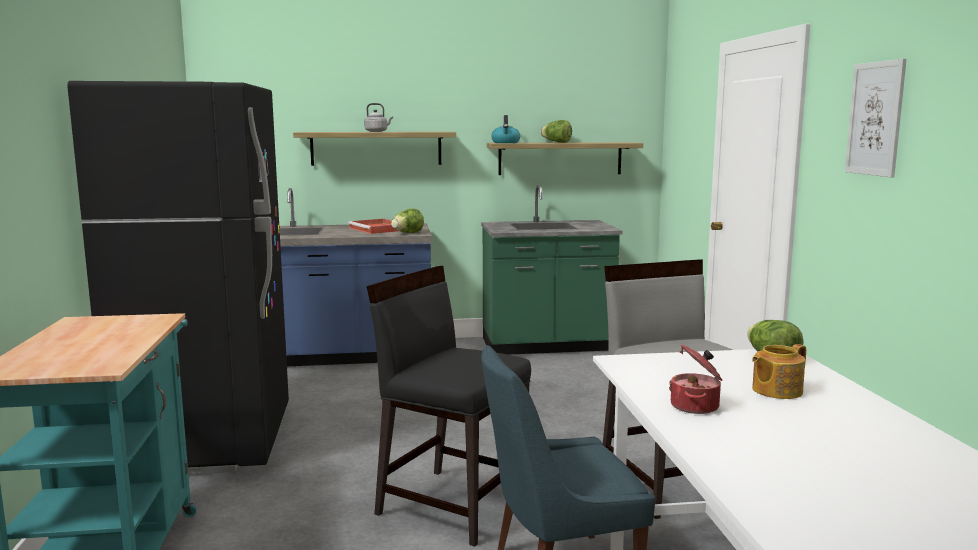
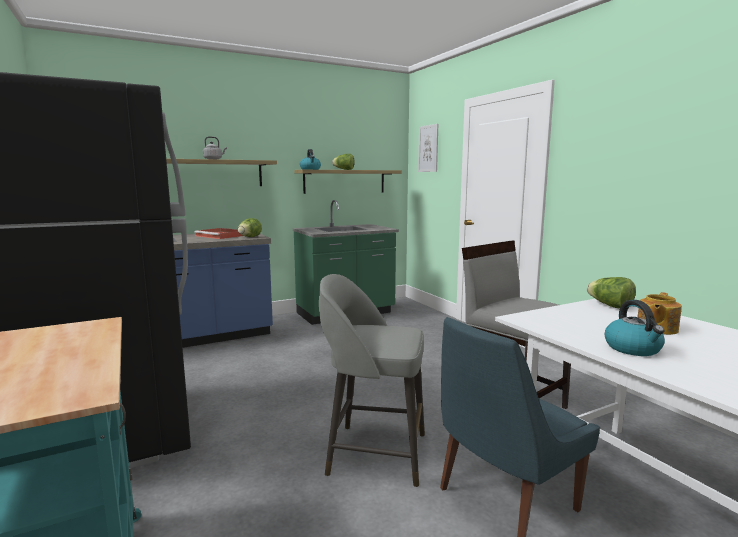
camera: 20 degrees left, 0 degrees up
black chair [367,266,531,547] -> grey stool [319,274,425,487]
cooking pot [669,344,722,414] -> kettle [605,300,665,356]
picture [845,59,906,177] -> picture moved to [418,124,438,172]

